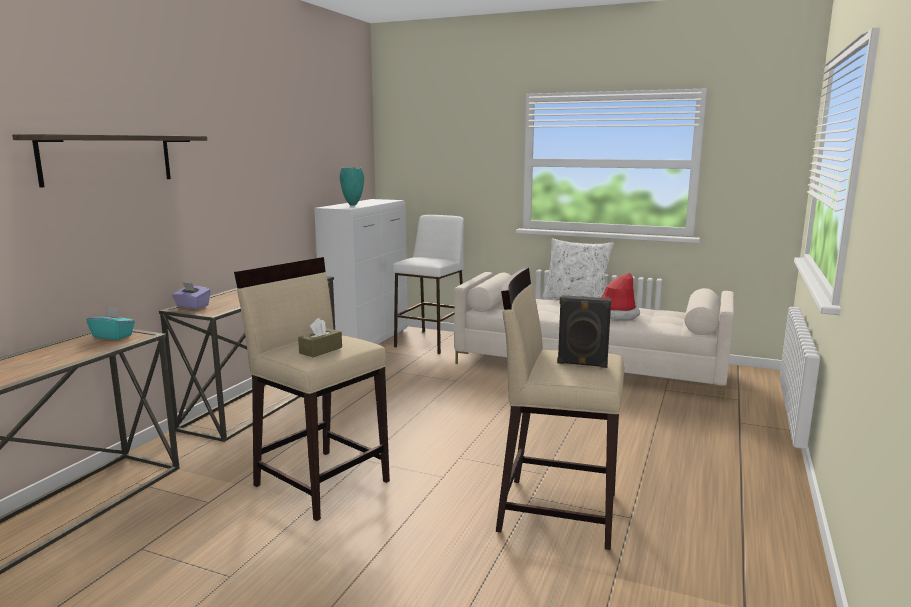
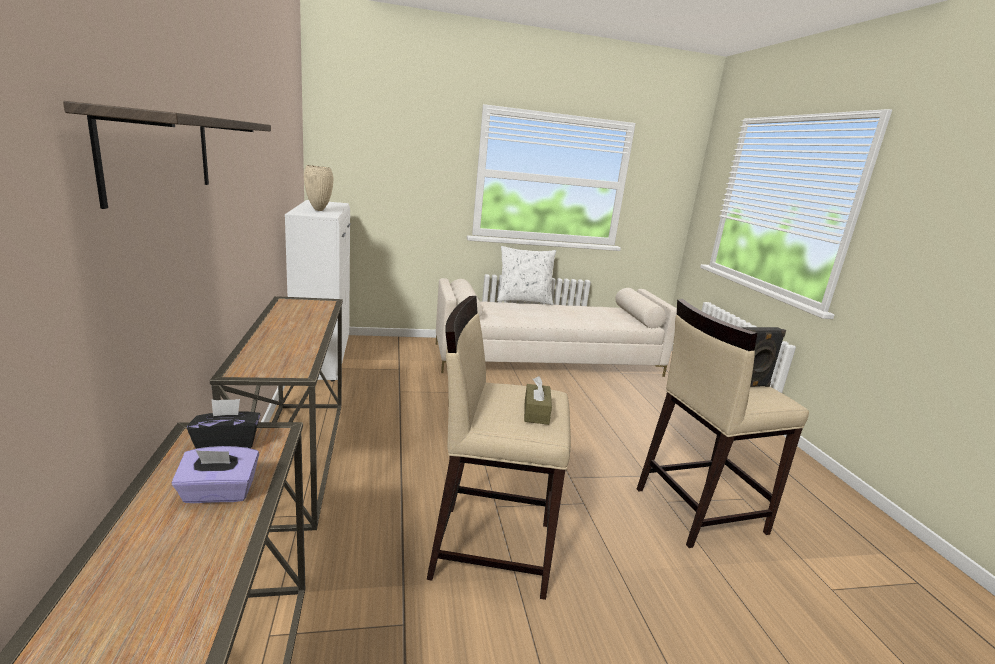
camera: 35 degrees left, 5 degrees up
turquoise tissue box [86,307,135,340] -> black tissue box [187,399,260,449]
purple tissue box [172,282,210,309] -> purple tissue box moved to [172,446,259,503]
turquoise vase [340,167,364,205] -> beige vase [304,165,333,211]
white stool [393,215,464,354] -> none
hat [600,273,640,321] -> none

